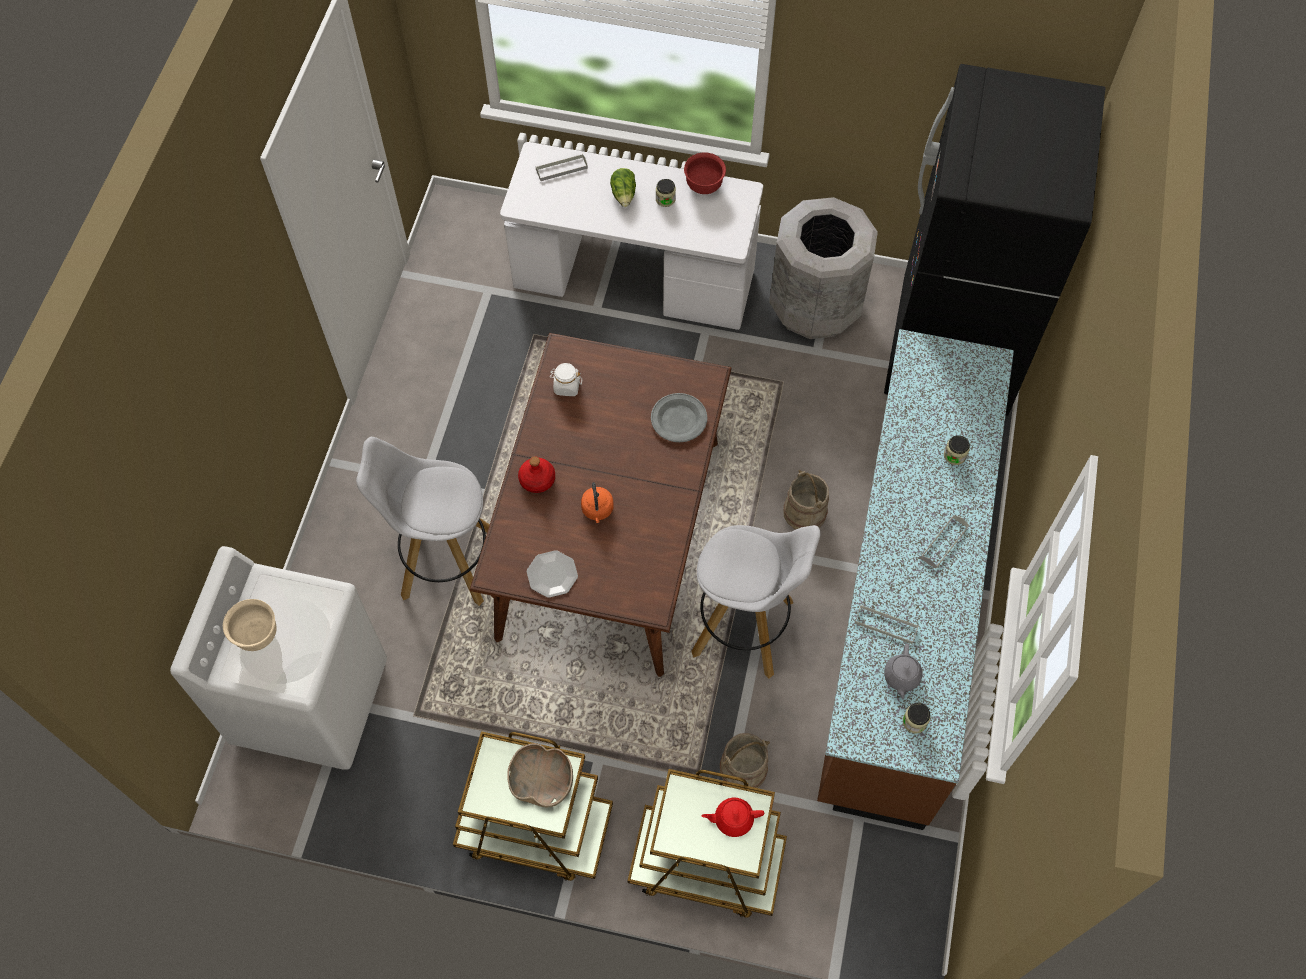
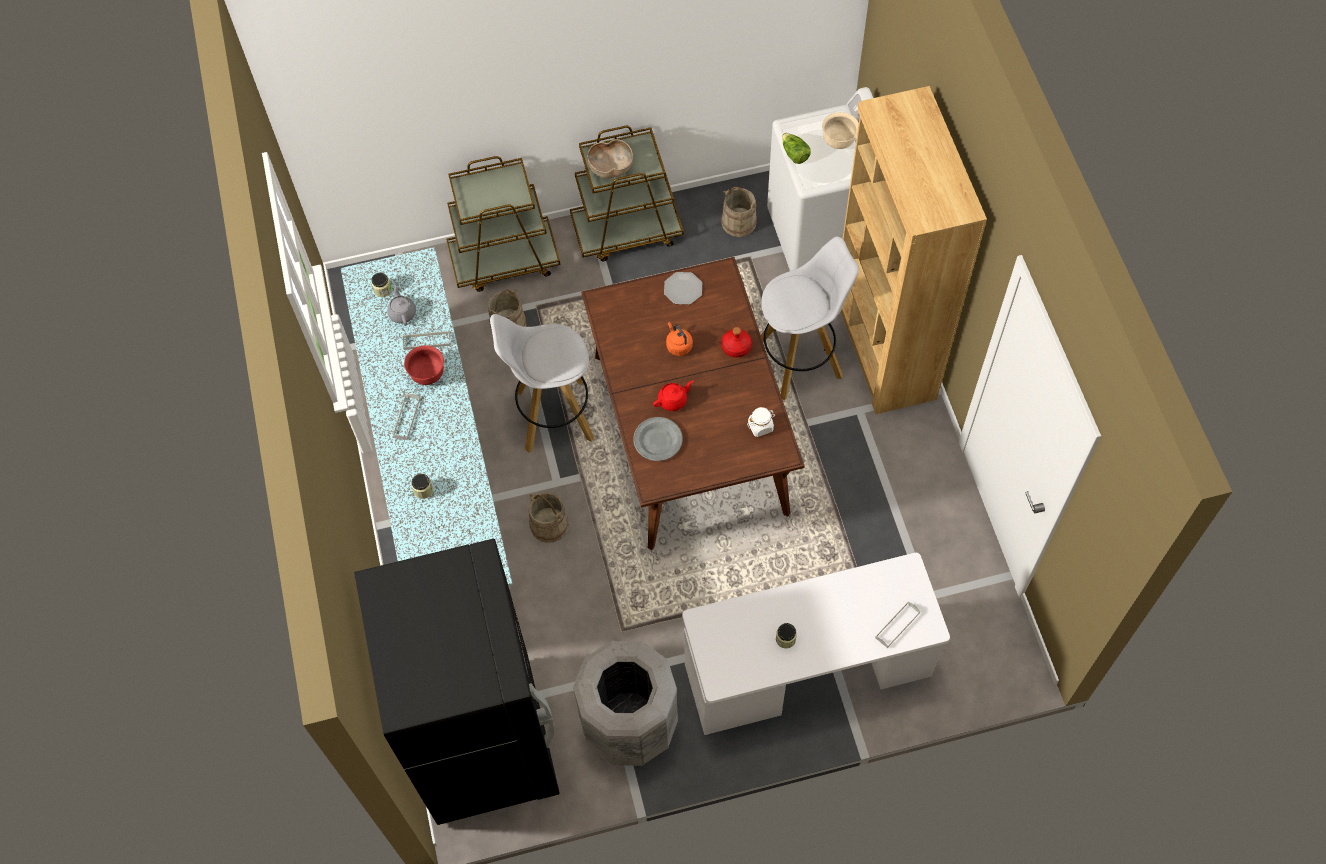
camera: 155 degrees right, 0 degrees up
lettuce [610,168,636,207] -> lettuce moved to [782,133,811,164]
red bowl [684,152,726,194] -> red bowl moved to [404,345,444,385]
red teapot [701,798,764,837] -> red teapot moved to [653,380,693,411]
none -> beige bucket [721,187,757,237]
none -> brown bookcase [841,86,987,414]

